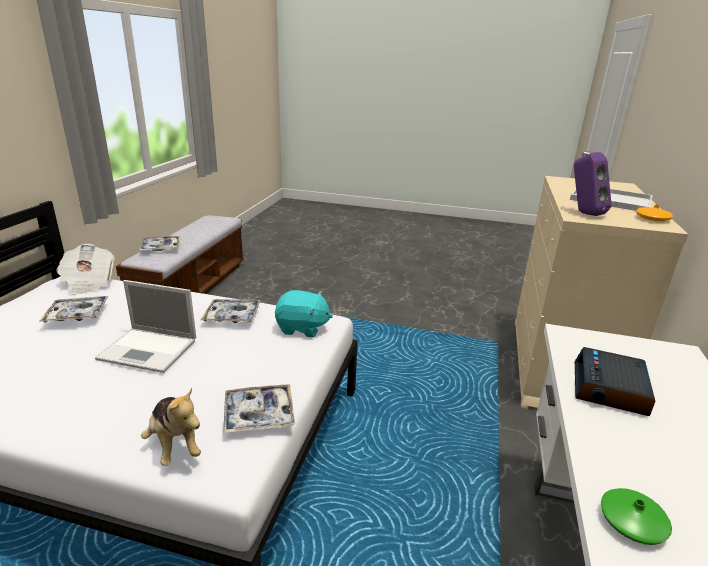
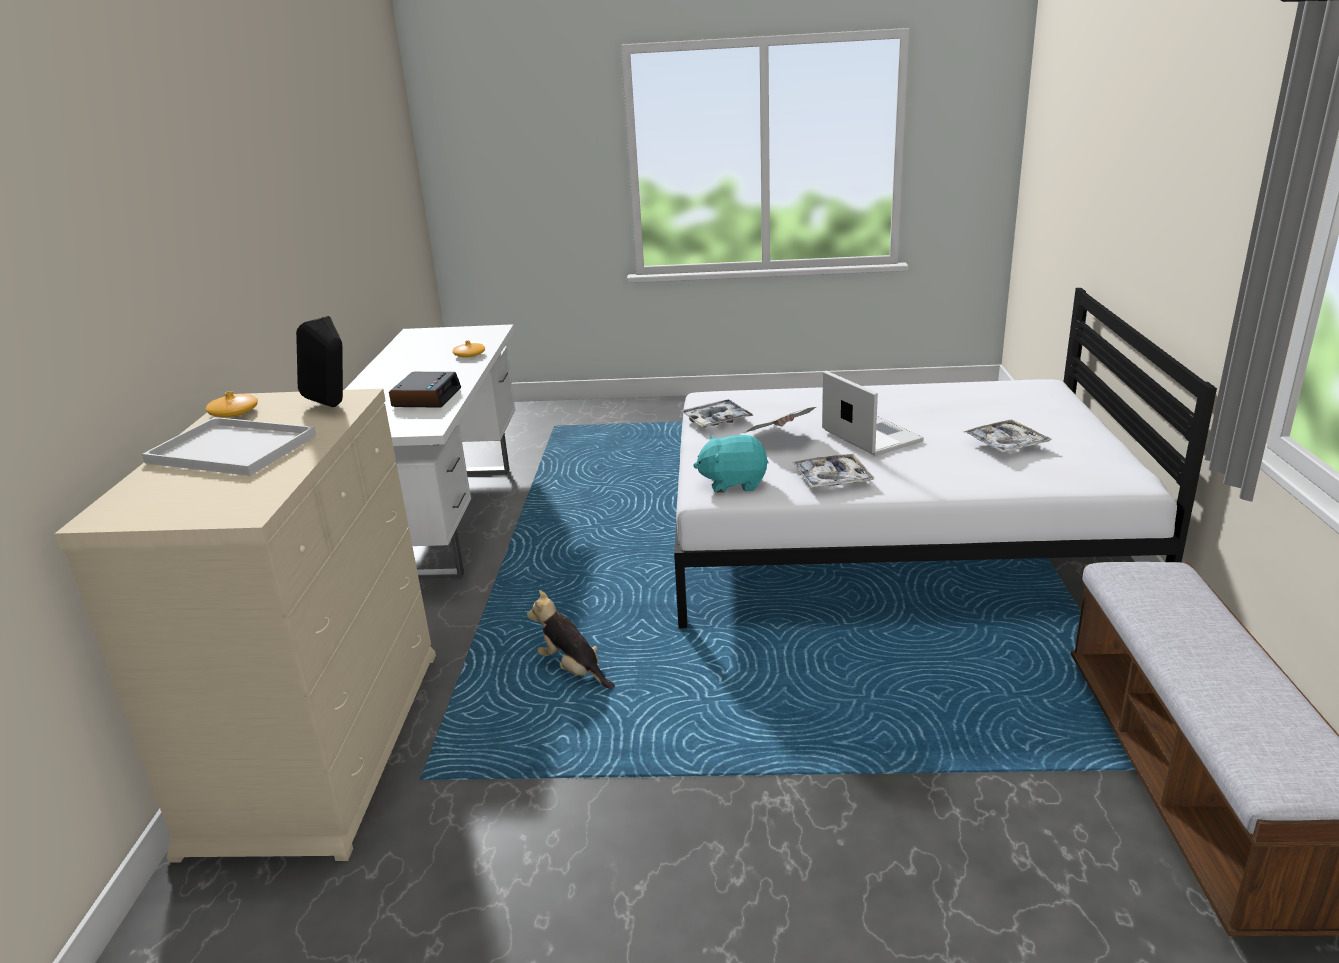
camera: 170 degrees right, 0 degrees up
newspaper [56,244,115,295] -> newspaper moved to [747,407,816,432]
laptop [95,280,196,373] -> laptop turned 60 degrees clockwise [822,371,924,456]
tray [139,236,180,251] -> none
plush toy [141,387,201,466] -> plush toy moved to [527,590,615,689]
purple speaker [574,152,611,216] -> black speaker [296,316,343,407]
green vase [601,488,672,545] -> orange vase [452,340,485,357]

